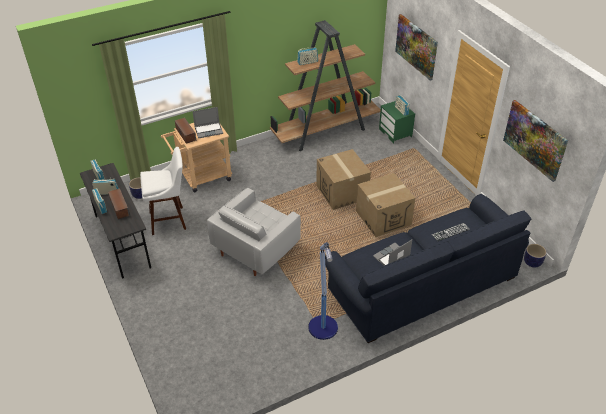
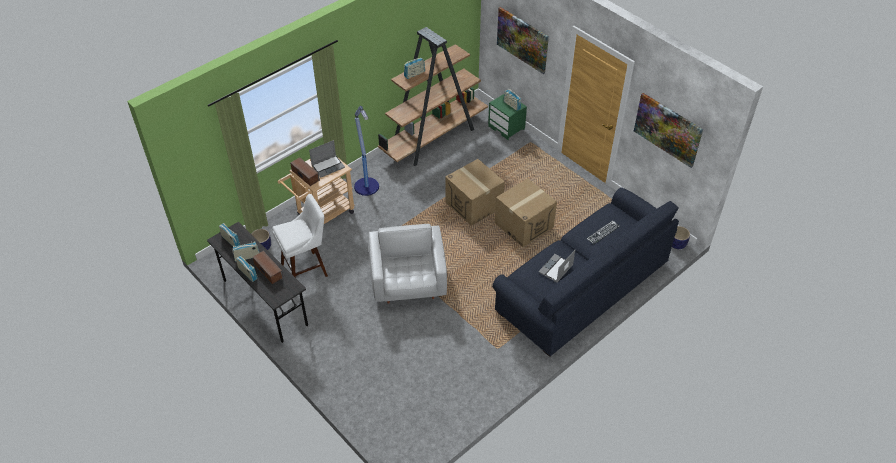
camera: 15 degrees left, 5 degrees up
white armchair [207,188,301,276] -> white armchair turned 150 degrees clockwise [369,224,447,304]
floor lamp [308,242,338,340] -> floor lamp moved to [354,106,379,196]

